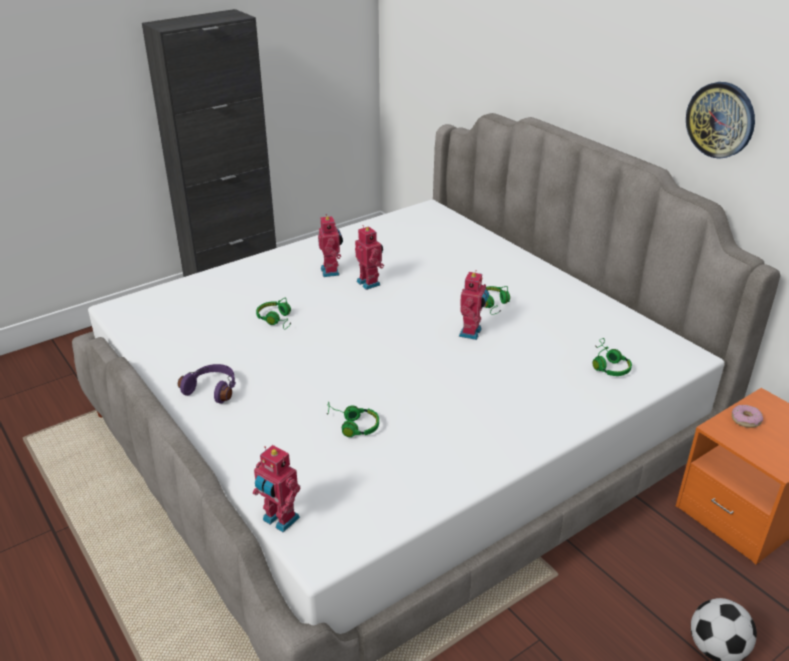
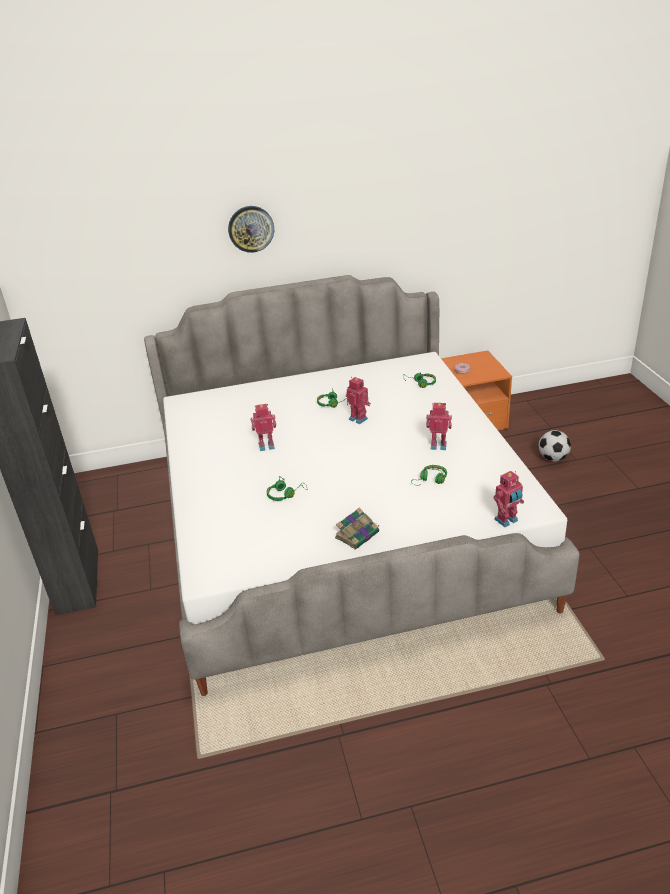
camera: 65 degrees left, 0 degrees up
purple headphones [178,364,236,404] -> book [335,507,380,549]
toy robot [318,214,343,277] -> toy robot moved to [426,403,452,450]
wall clock [686,82,755,159] -> wall clock moved to [228,206,274,253]

